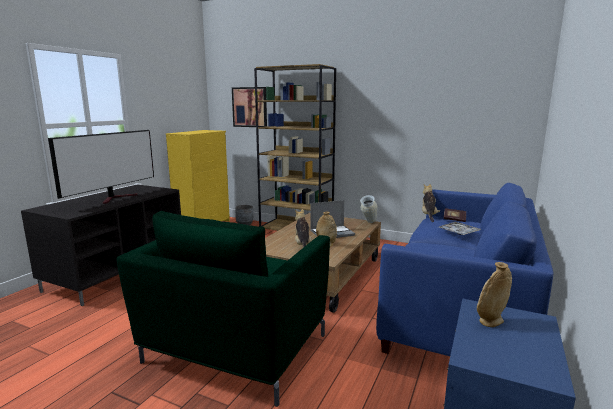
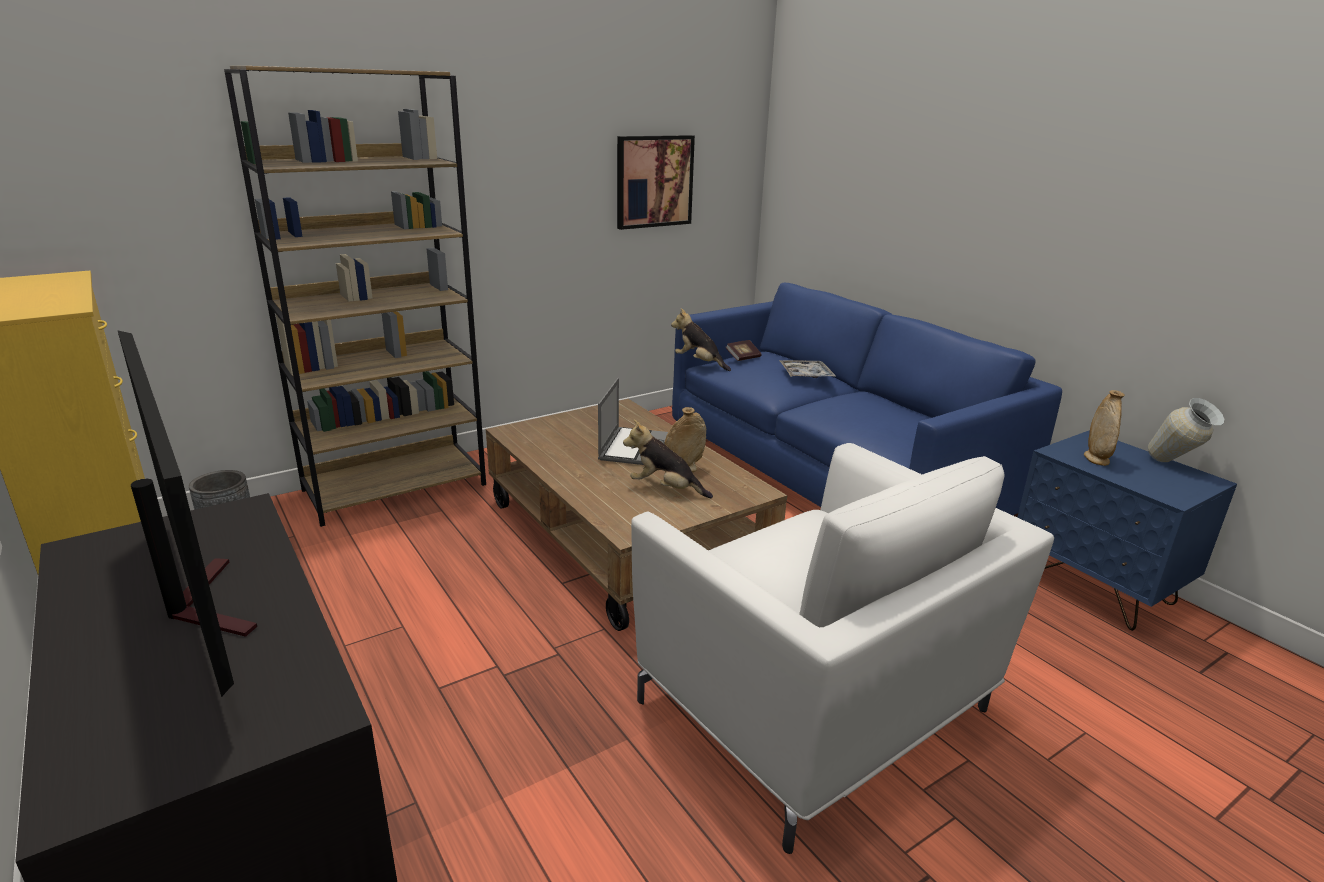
camera: 60 degrees left, 10 degrees up
green armchair [116,211,330,407] -> white armchair [631,443,1054,854]
picture [232,87,267,127] -> picture moved to [617,135,695,230]
vase [360,195,378,223] -> vase moved to [1148,398,1225,462]

